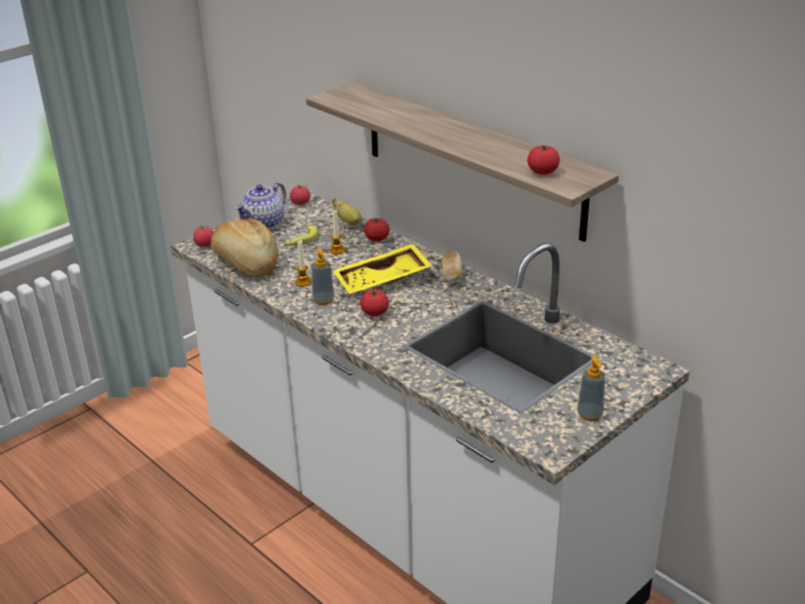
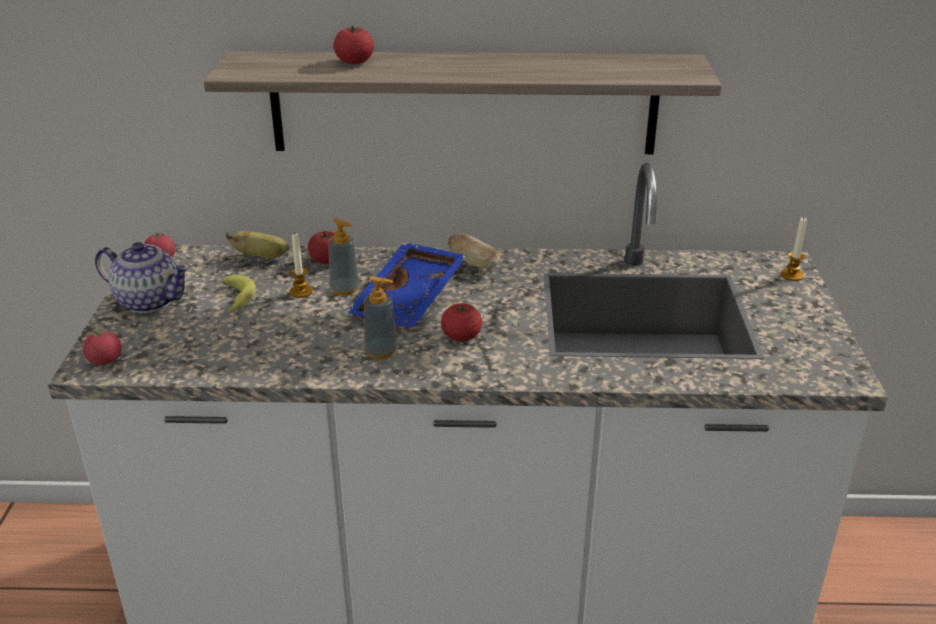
camera: 45 degrees left, 0 degrees up
bread [211,218,279,277] -> none
teapot [235,183,286,229] -> teapot turned 60 degrees counterclockwise [95,242,190,313]
candle [295,240,312,287] -> candle moved to [781,217,807,281]
yellow tray [333,243,432,294] -> blue tray [346,242,467,327]
tomato [527,145,560,175] -> tomato moved to [333,26,374,64]
soap dispenser [577,355,605,421] -> soap dispenser moved to [328,218,359,296]

